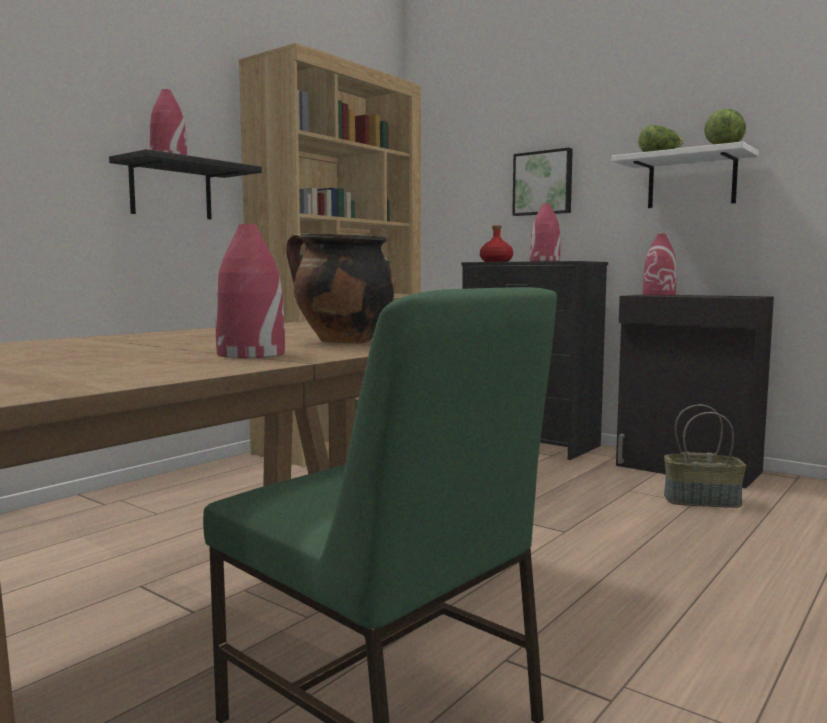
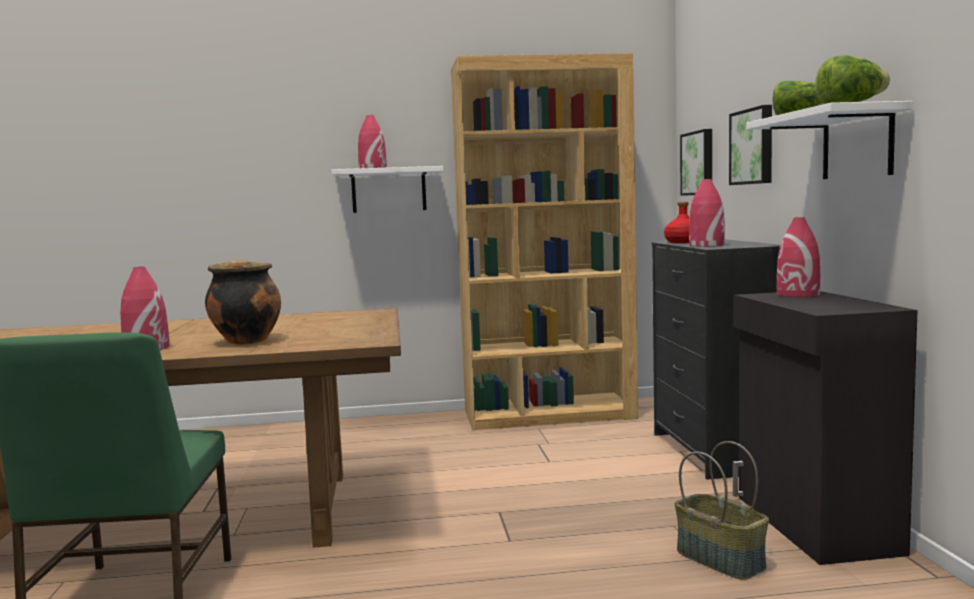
camera: 45 degrees right, 0 degrees up
black shelf [109,149,262,219] -> white shelf [331,166,444,213]
none -> picture [680,129,712,196]

